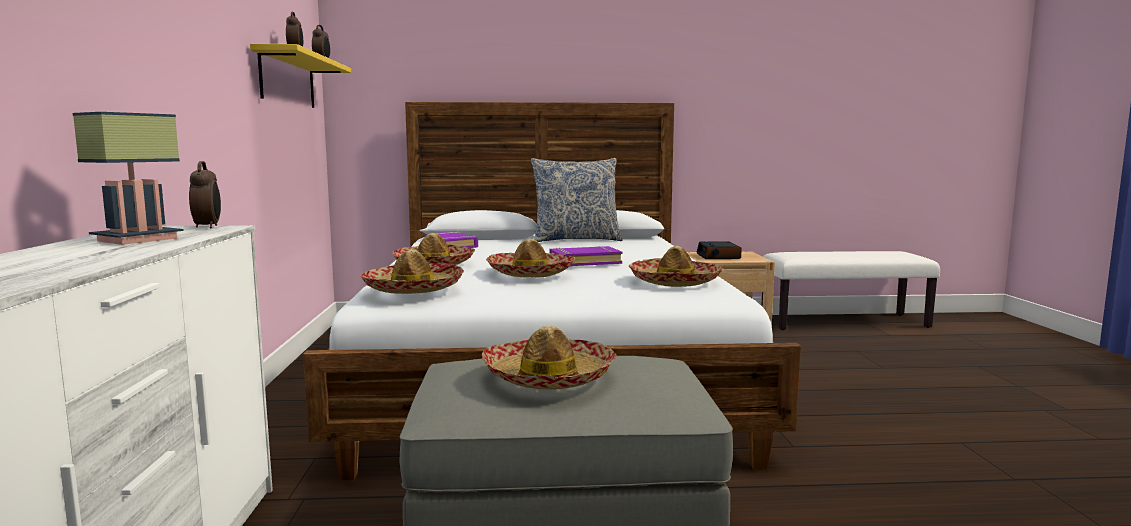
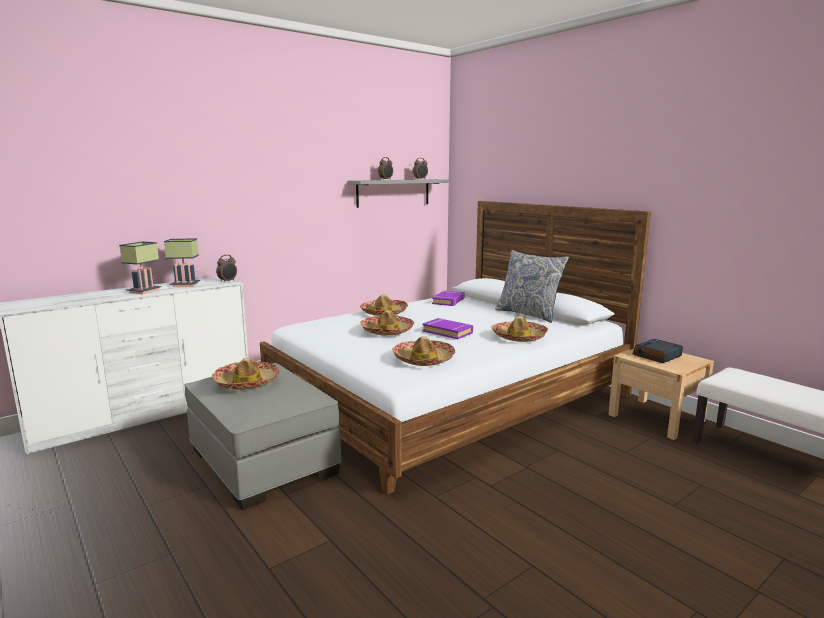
camera: 55 degrees right, 5 degrees up
yellow shelf [250,44,351,108] -> grey shelf [347,179,449,208]
hat [360,250,464,294] -> hat moved to [491,316,548,342]
none -> table lamp [119,242,162,294]

